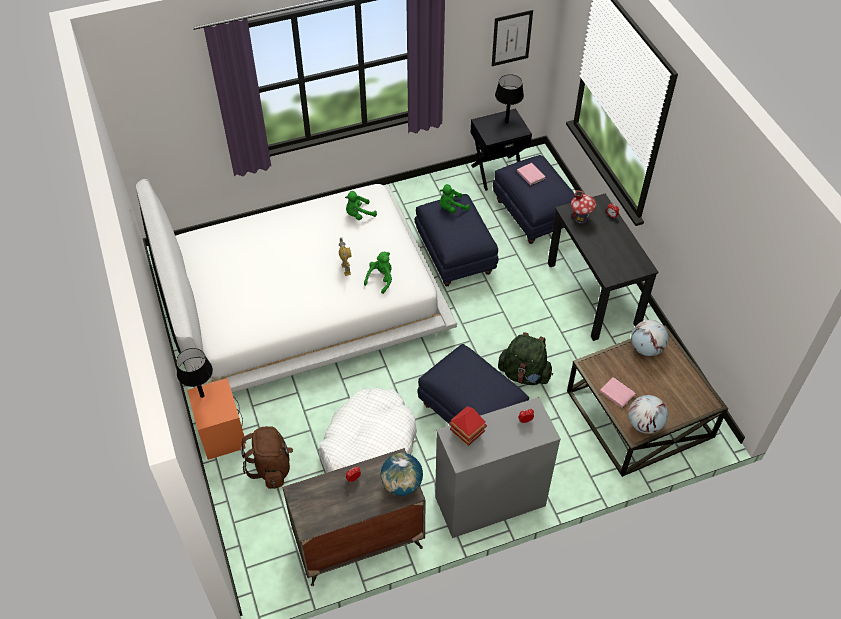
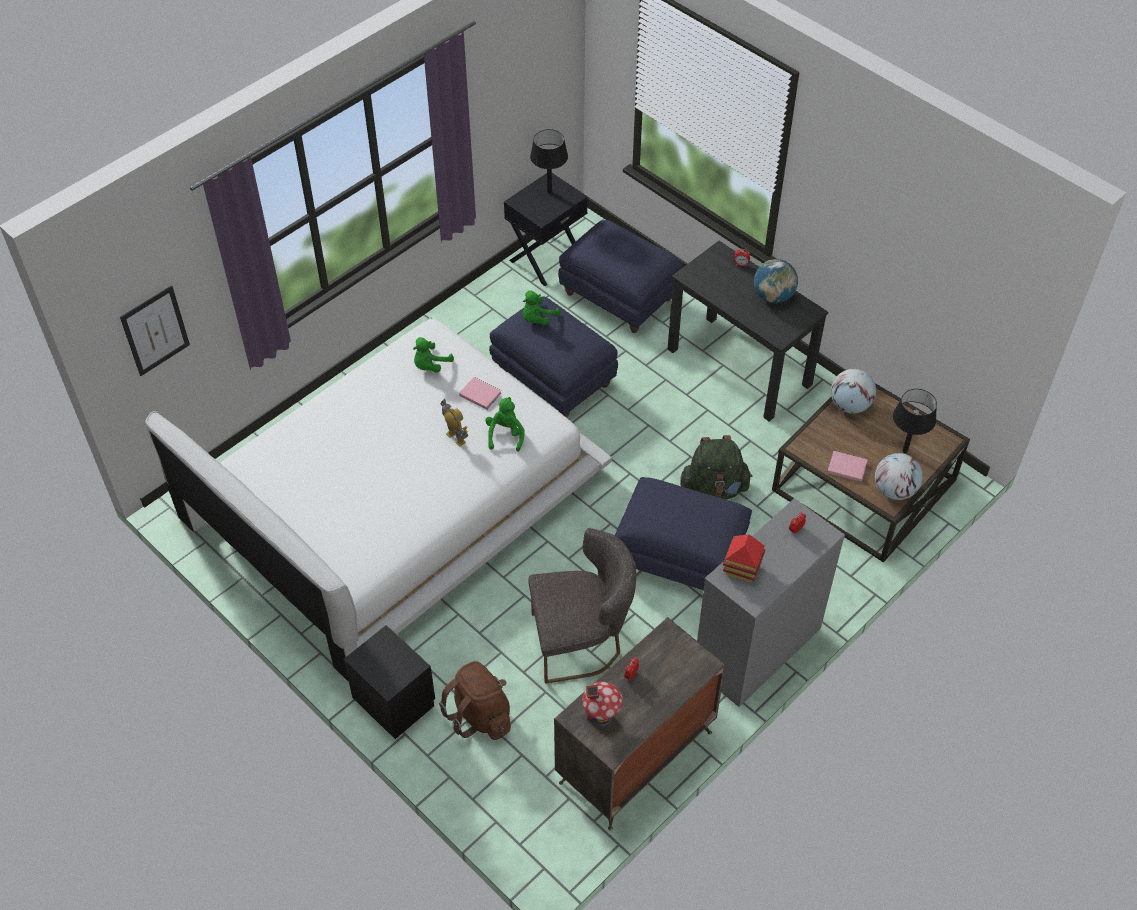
camera: 25 degrees left, 0 degrees up
black table lamp [176,348,213,398] -> black table lamp moved to [893,389,937,453]
orange nightstand [187,378,246,460] -> black nightstand [343,625,435,739]
white dog bed [319,387,417,473] -> grey chair [529,528,636,683]
globe [381,453,423,496] -> globe moved to [754,259,798,303]
picture [492,10,533,66] -> picture moved to [120,285,190,376]
pink book [517,163,545,185] -> pink book moved to [459,377,501,410]
toy house [571,190,596,224] -> toy house moved to [582,682,623,726]

